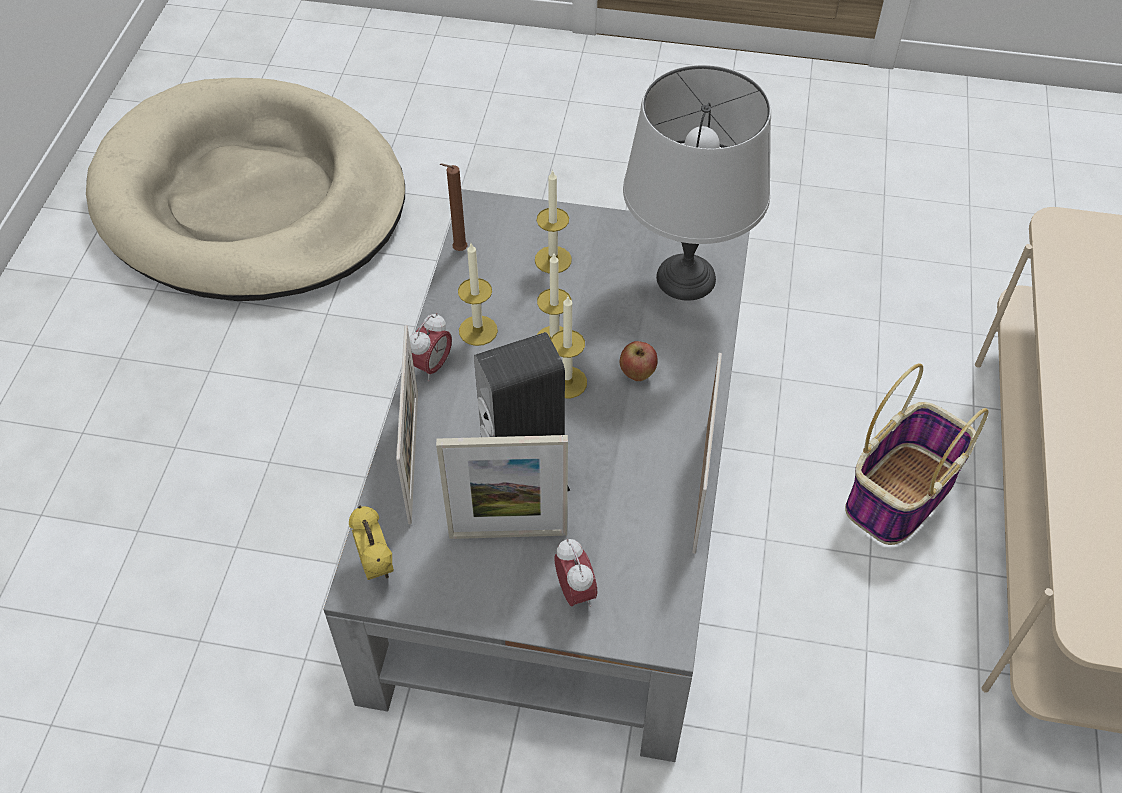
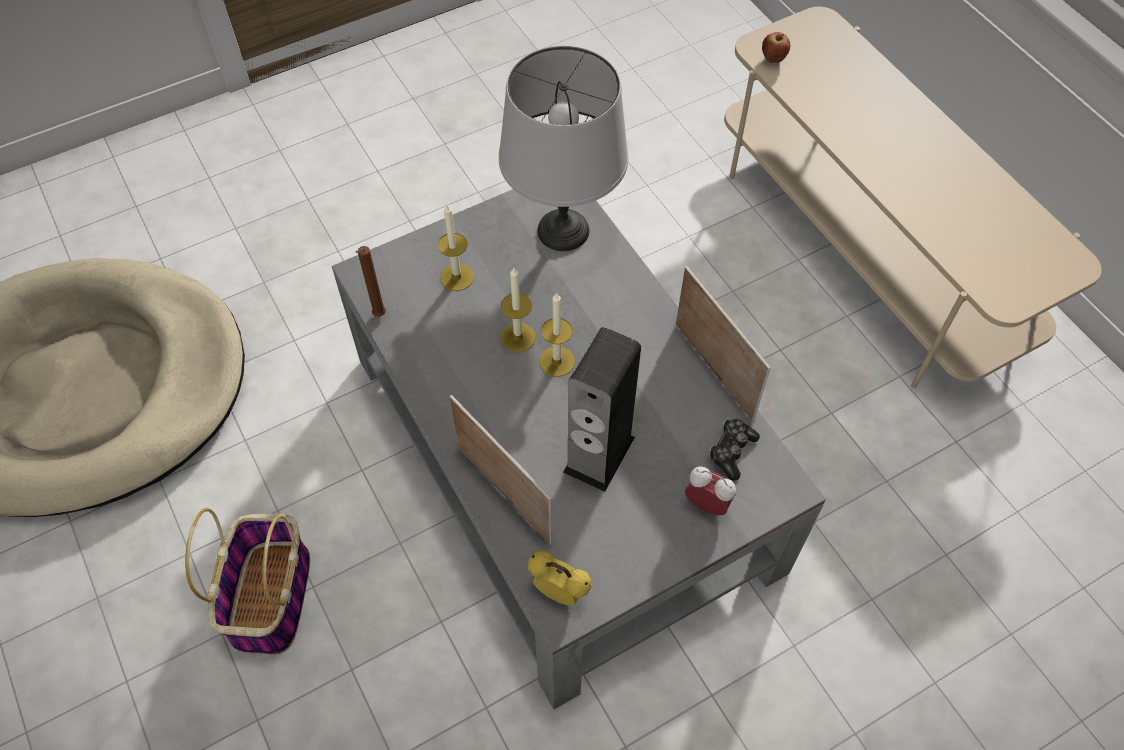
camera: 40 degrees left, 5 degrees up
alarm clock [409,313,452,382] -> none
picture frame [436,435,568,539] -> none
candle [458,243,498,346] -> none
apple [620,341,658,381] -> apple moved to [762,32,790,63]
basket [845,363,988,545] -> basket moved to [185,508,310,655]
none -> game controller [709,419,760,481]

